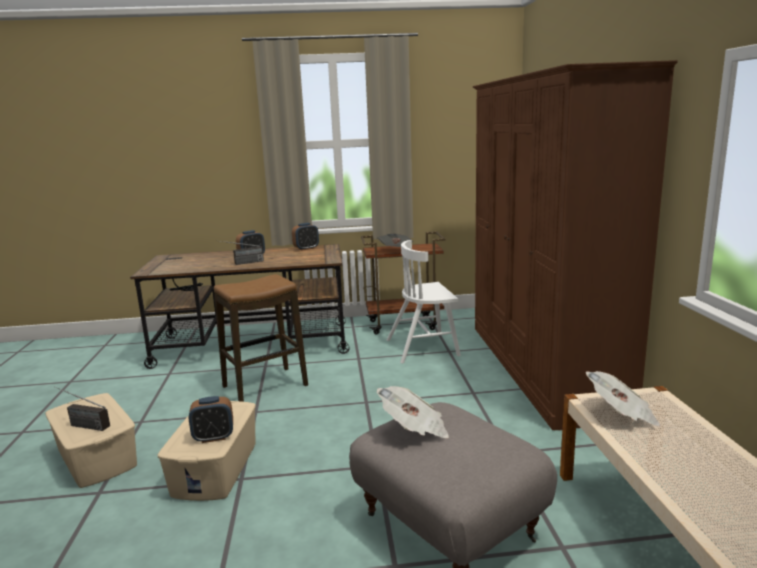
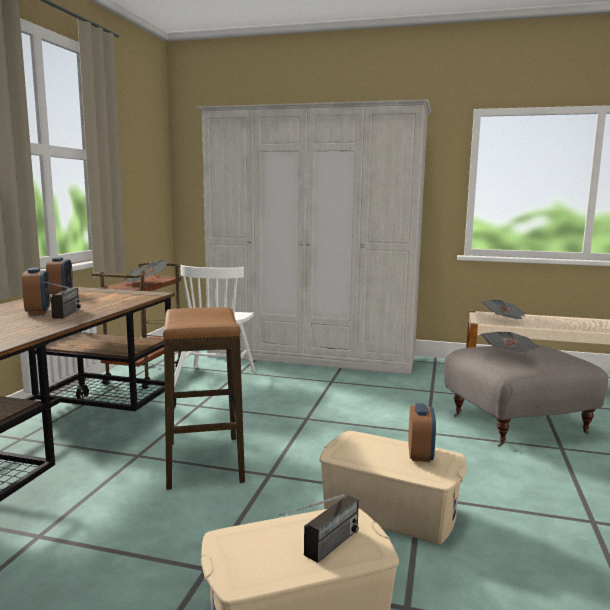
camera: 70 degrees left, 5 degrees down
brown wardrobe [473,60,678,430] -> white wardrobe [197,99,431,375]

